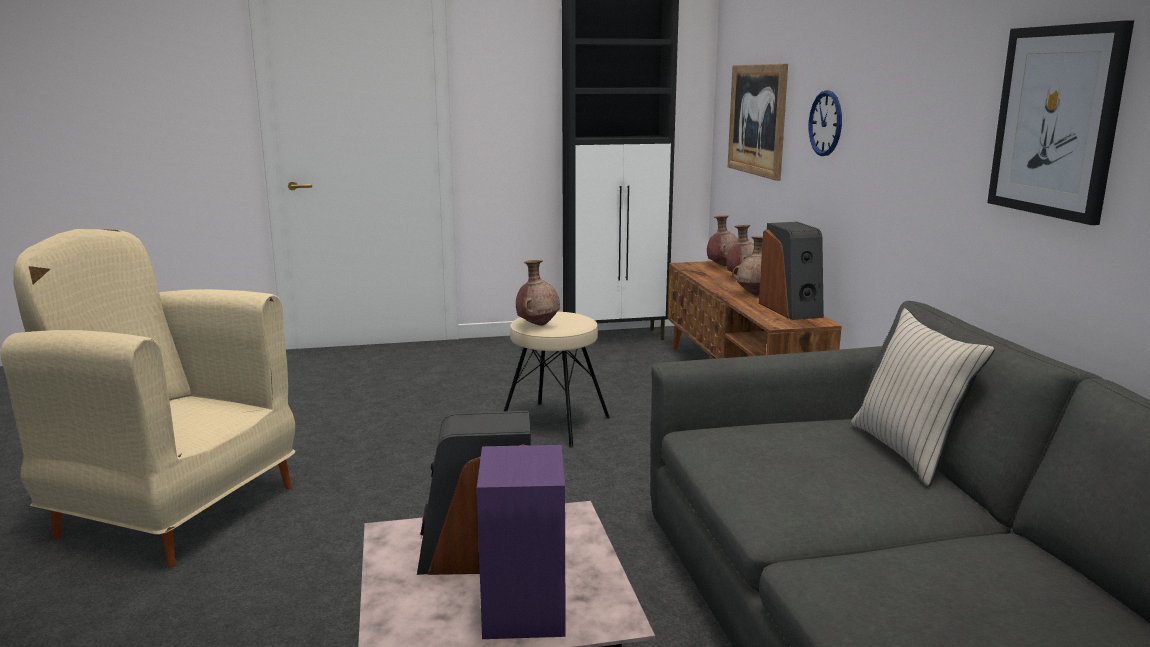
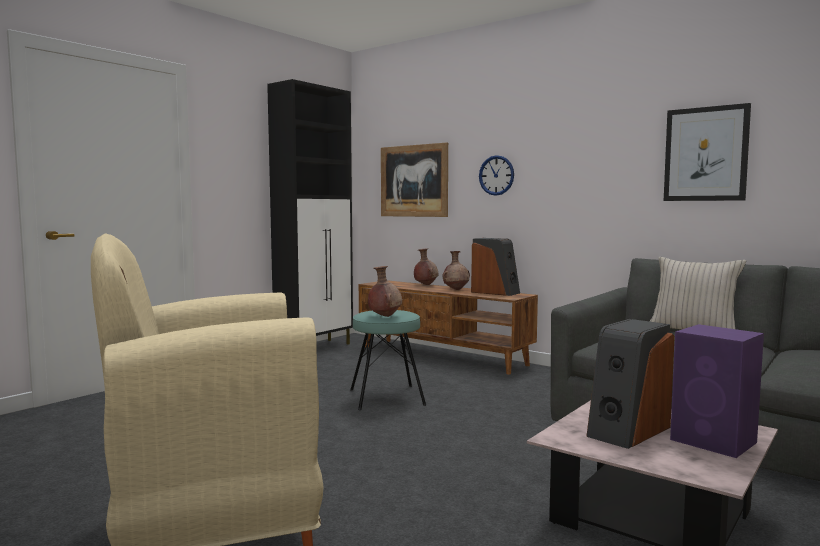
camera: 40 degrees left, 10 degrees down
beige stool [504,312,610,448] -> turquoise stool [350,310,426,410]
brown vase [707,215,738,266] -> none

